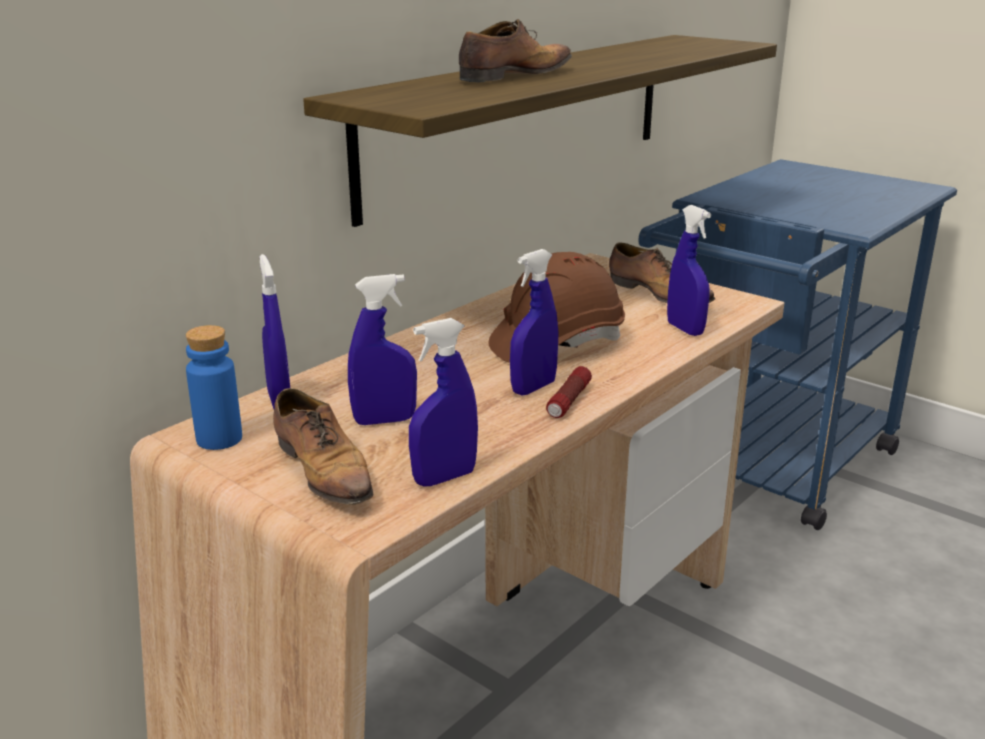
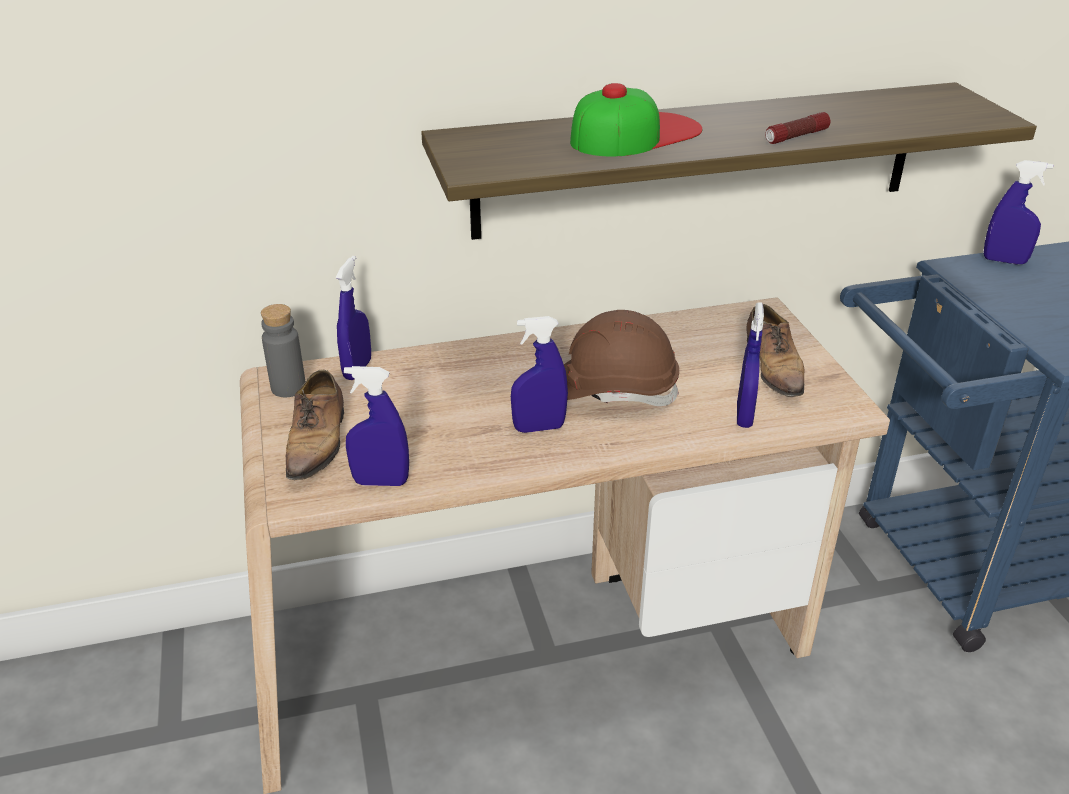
camera: 35 degrees right, 10 degrees up
blue bottle [186,325,242,450] -> grey bottle [261,304,305,397]
blue spray bottle [348,274,417,425] -> blue spray bottle moved to [984,160,1053,264]
shoe [459,19,572,82] -> cap [570,83,702,156]
flashlight [546,366,592,418] -> flashlight moved to [765,112,830,144]

